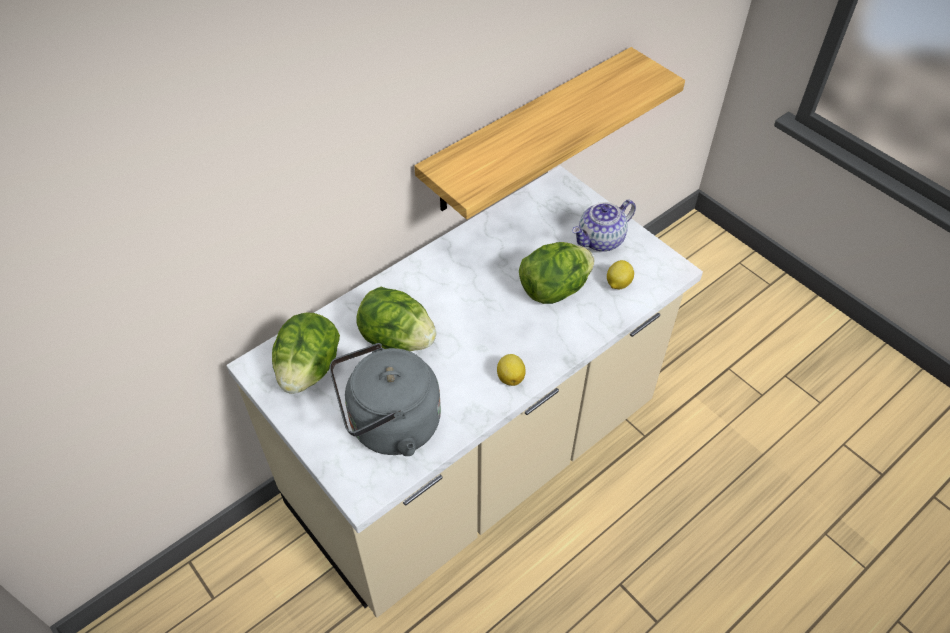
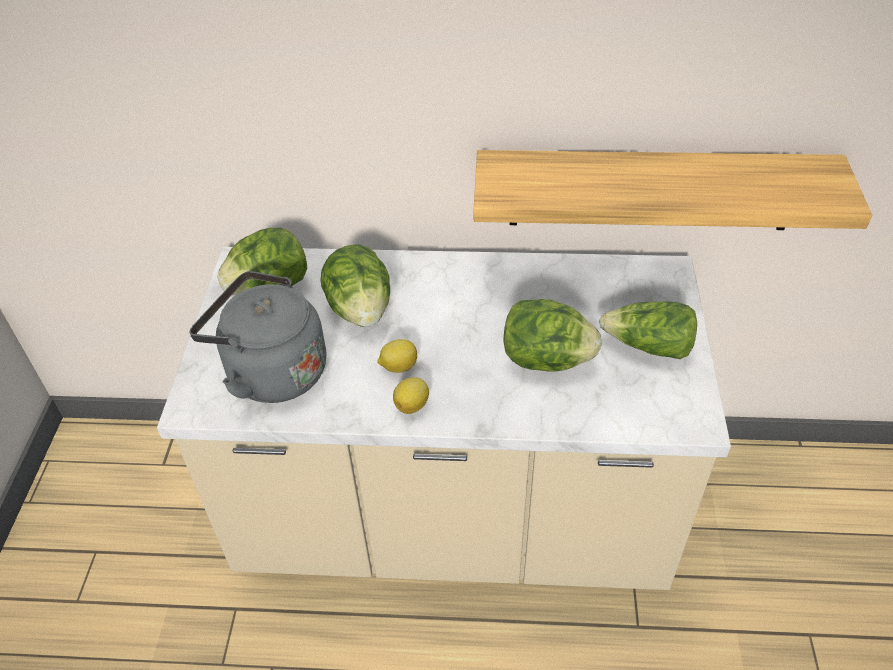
camera: 45 degrees right, 5 degrees down
teapot [572,200,636,252] -> lettuce [599,301,697,359]
lemon [607,260,634,289] -> lemon moved to [378,339,417,373]

